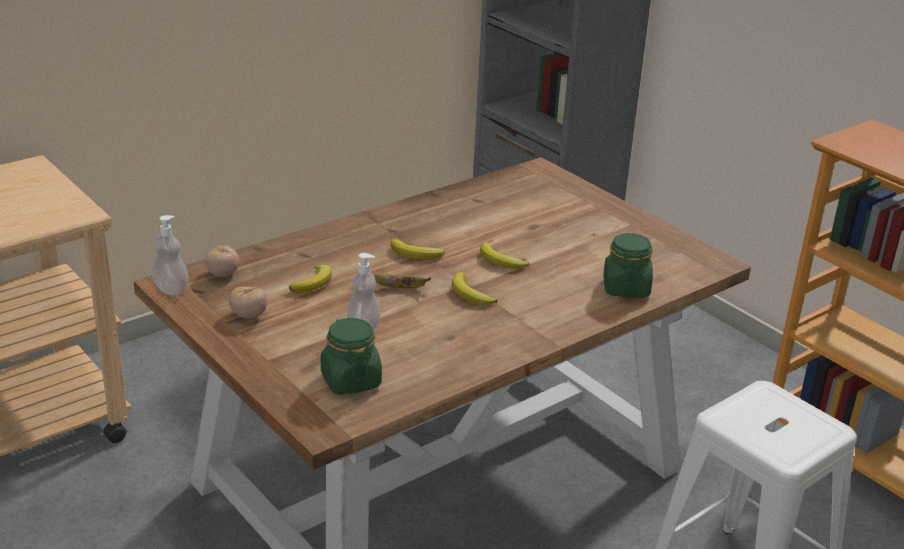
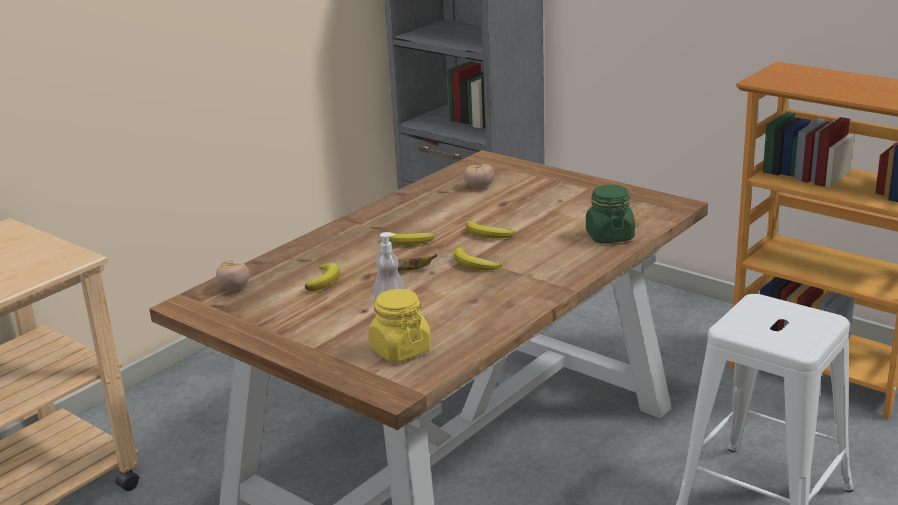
camera: 10 degrees left, 5 degrees down
soap dispenser [152,215,189,296] -> none
tomato [229,287,267,318] -> tomato moved to [463,164,494,188]
green jar [320,318,382,395] -> yellow jar [368,289,431,362]

